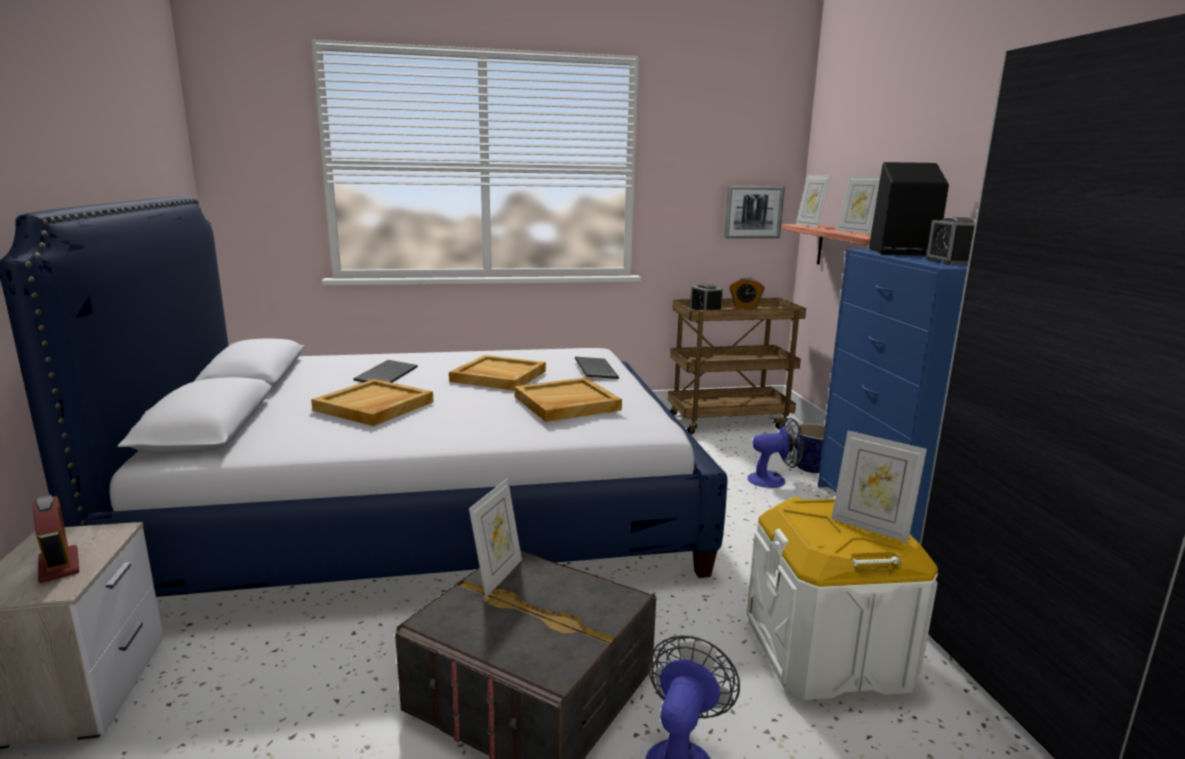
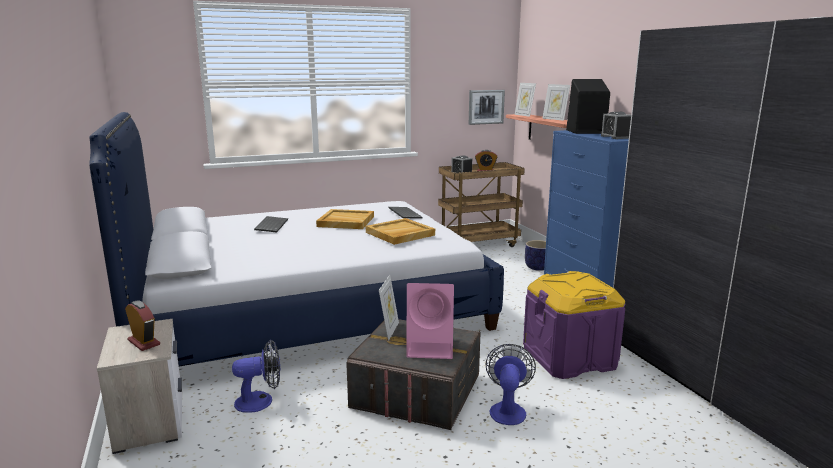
camera: 10 degrees left, 0 degrees up
beige tray [311,379,433,426] -> none
white storage box [747,497,938,700] -> purple storage box [523,271,625,379]
fan [748,418,804,488] -> fan moved to [232,340,280,413]
picture frame [831,431,927,543] -> none
none -> pink speaker [406,283,454,359]

